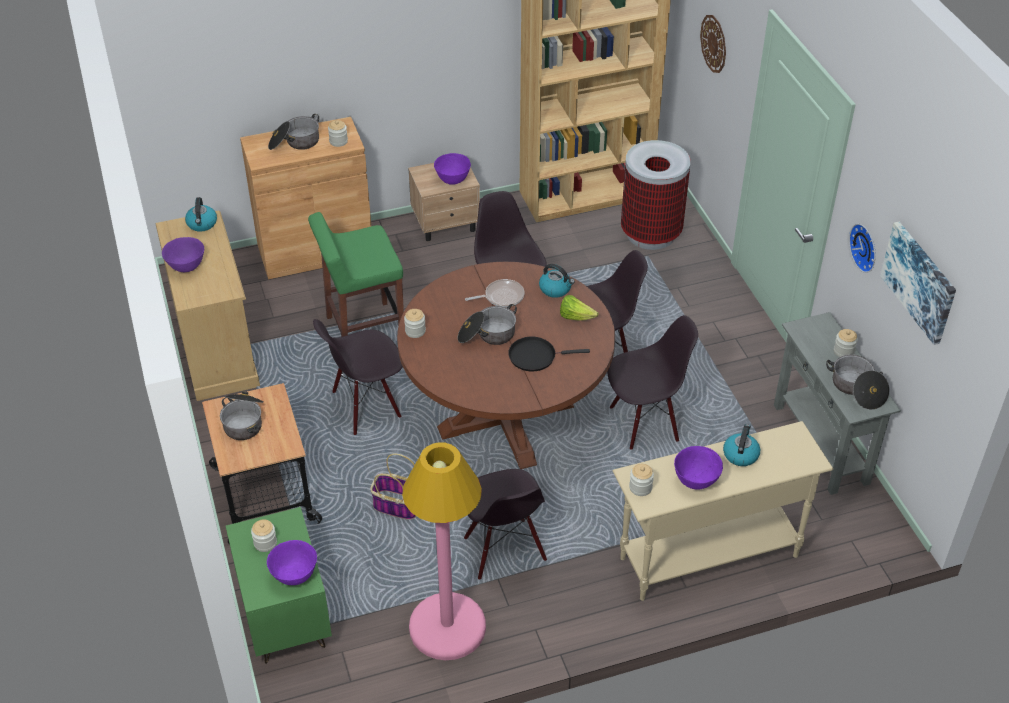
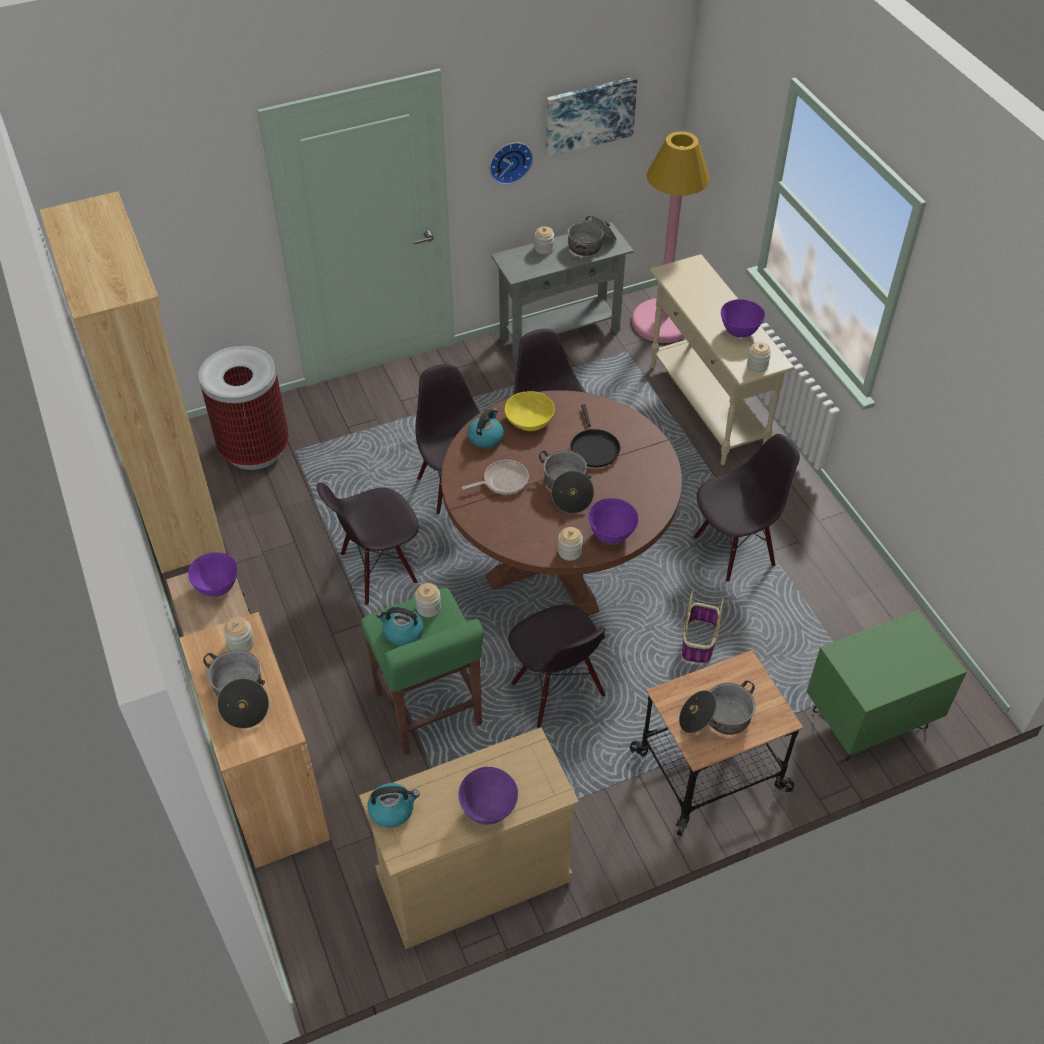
camera: 95 degrees left, 5 degrees up
jar [251,520,277,552] -> jar moved to [415,583,441,617]
purple bowl [267,540,317,585] -> purple bowl moved to [588,498,639,544]
pink floor lamp [402,442,486,660] -> pink floor lamp moved to [632,131,710,343]
frying pan [465,279,524,307] -> frying pan turned 90 degrees clockwise [462,460,529,494]
lettuce [560,295,599,321] -> yellow bowl [504,391,555,431]
wall clock [700,15,726,73] -> none
kettle [723,424,760,466] -> kettle moved to [376,607,424,646]

